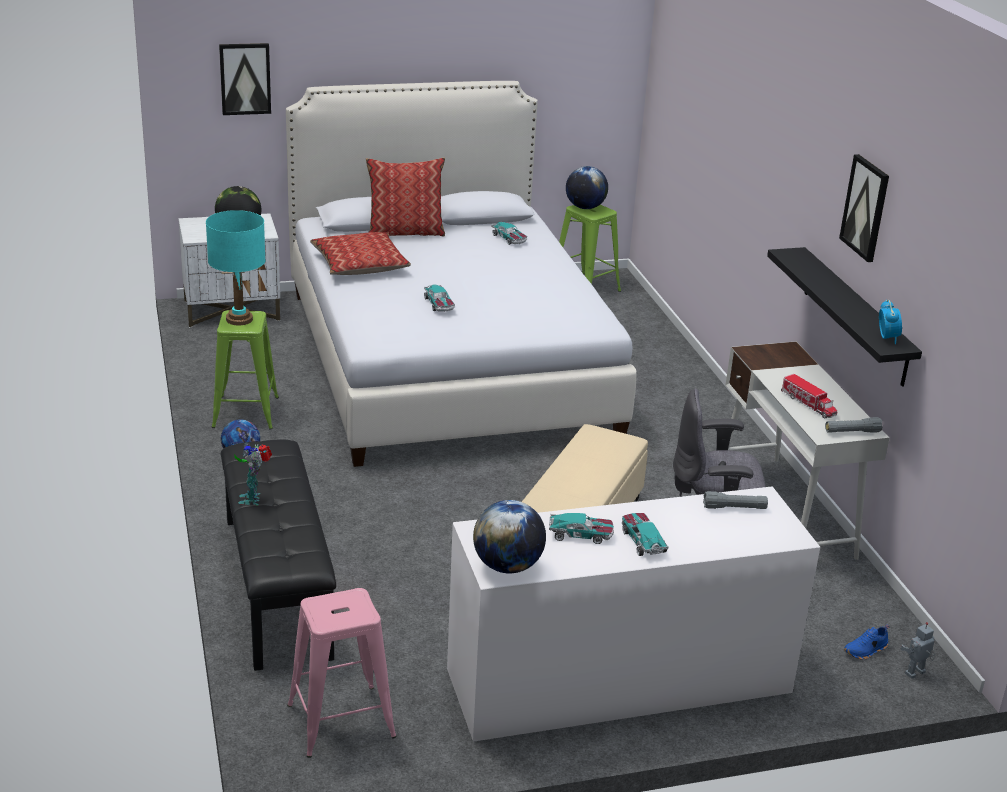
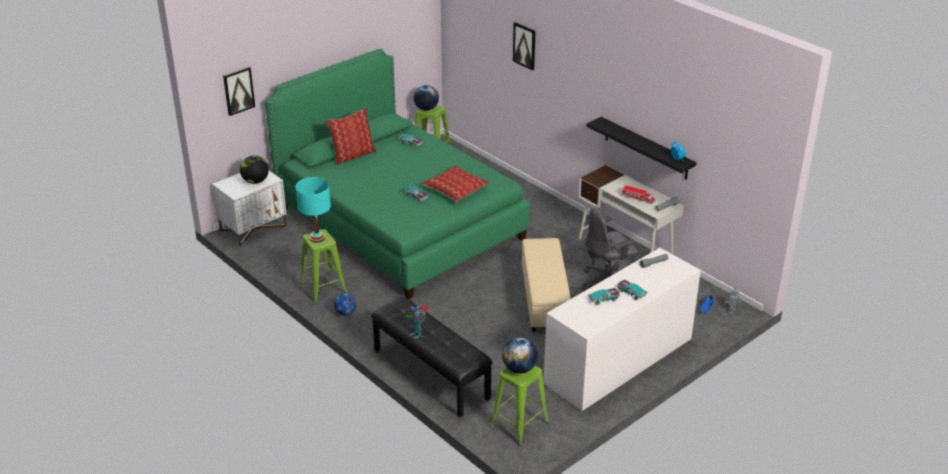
camera: 25 degrees left, 5 degrees up
white bed [286,81,637,467] -> green bed [265,49,529,299]
pink stool [287,588,397,758] -> green stool [490,366,549,446]
pillow [310,232,411,275] -> pillow moved to [421,165,489,202]
globe [473,500,546,573] -> globe moved to [502,338,538,374]
picture [839,154,889,262] -> picture moved to [513,22,536,70]

